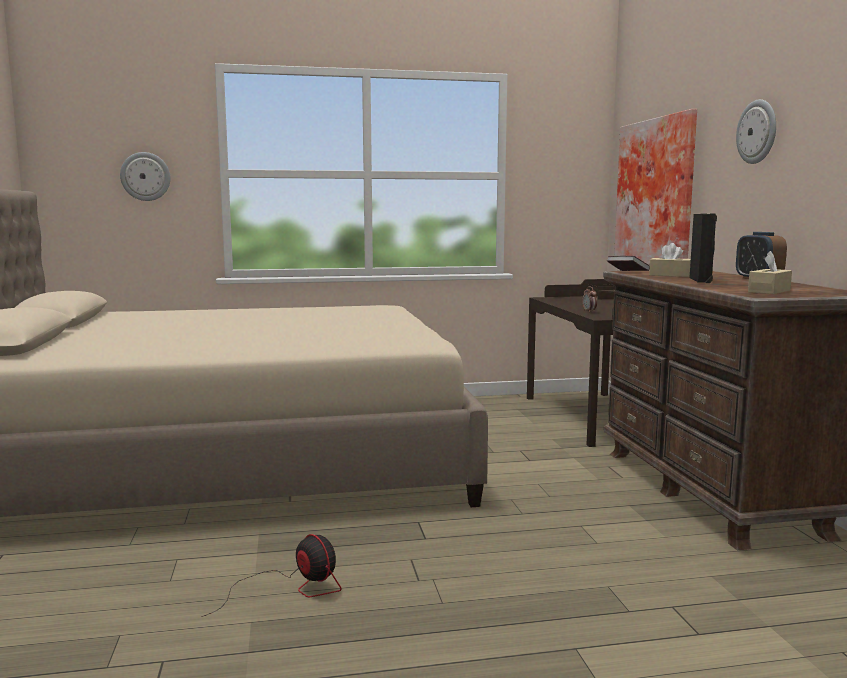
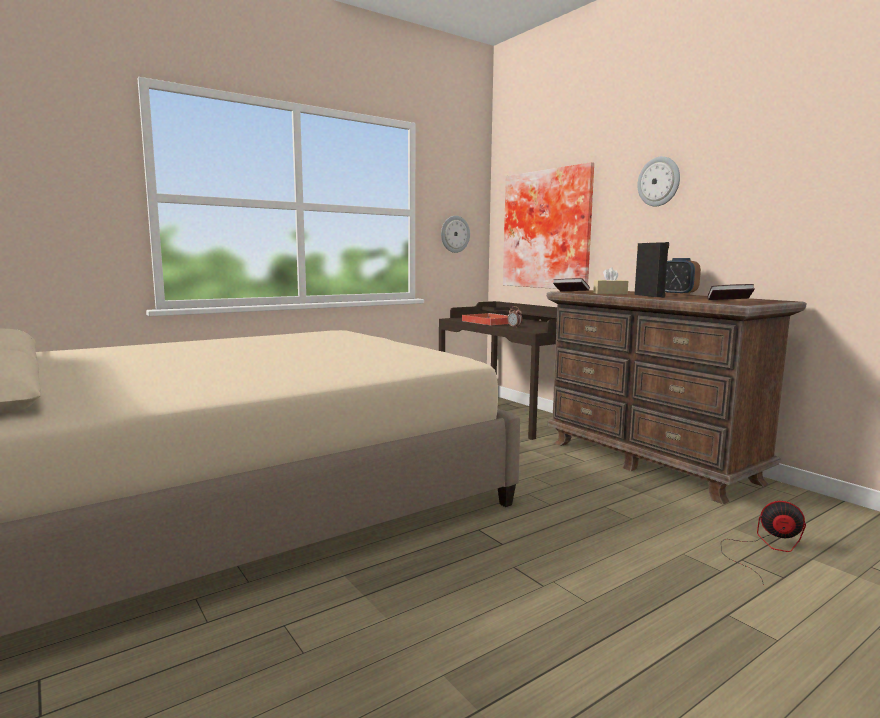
camera: 25 degrees left, 0 degrees up
wall clock [120,152,170,201] -> wall clock moved to [441,216,470,253]
fan [202,534,342,617] -> fan moved to [721,501,806,585]
beige tissue box [748,251,792,294] -> book [708,284,755,300]
none -> red tray [462,313,509,325]

